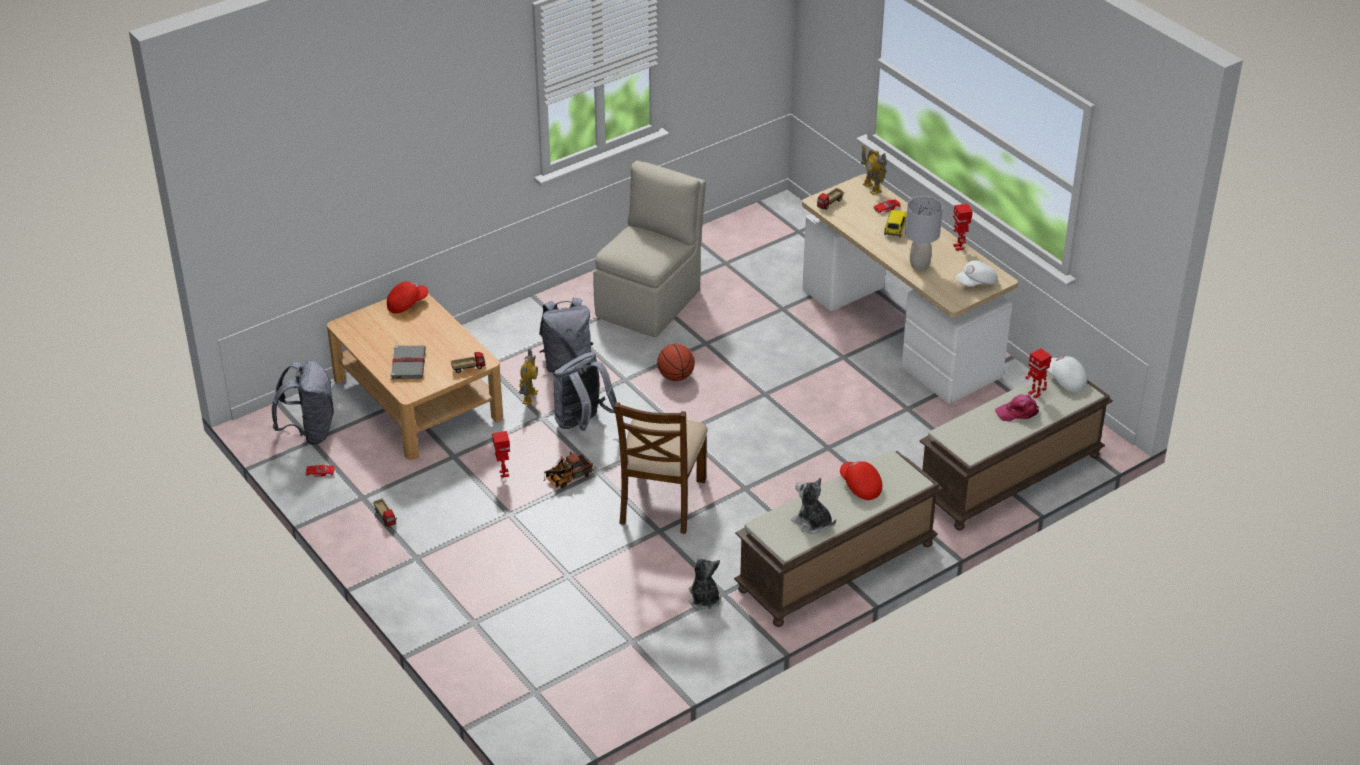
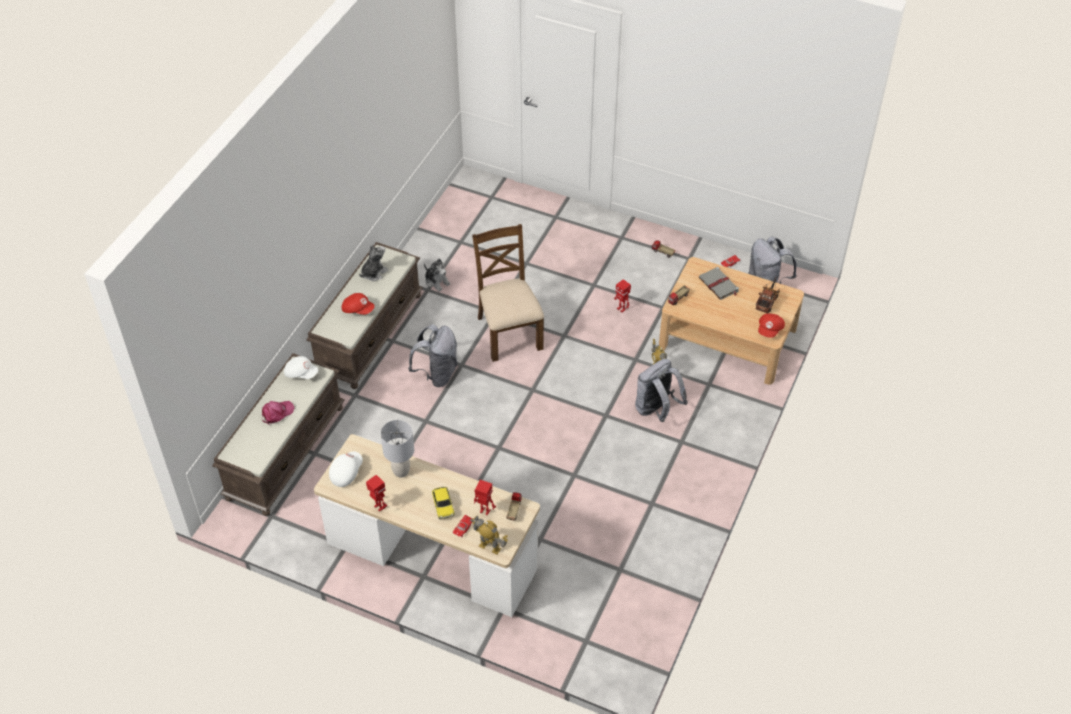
camera: 150 degrees right, 10 degrees up
toy truck [544,452,593,488] -> toy truck moved to [756,278,780,313]
grey backpack [553,352,617,431] -> grey backpack moved to [408,324,458,387]
beige chair [594,161,706,337] -> none
basketball [657,344,695,381] -> none
plush toy [791,478,836,534] -> plush toy turned 60 degrees counterclockwise [359,244,388,281]
toy robot [1025,348,1051,399] -> toy robot moved to [474,480,496,515]
white cap [1047,356,1087,392] -> white cap moved to [284,356,318,379]

